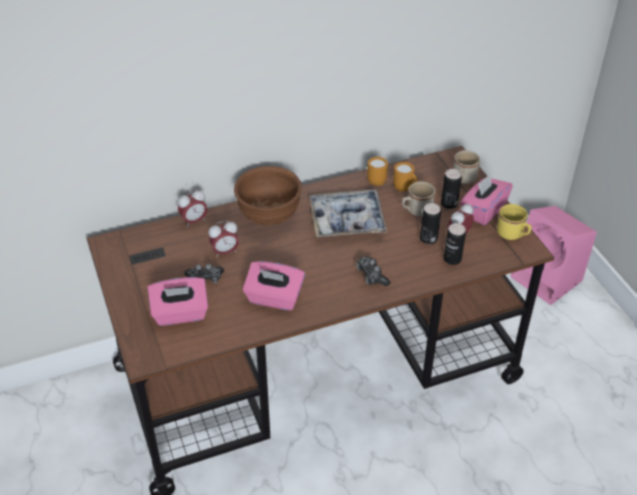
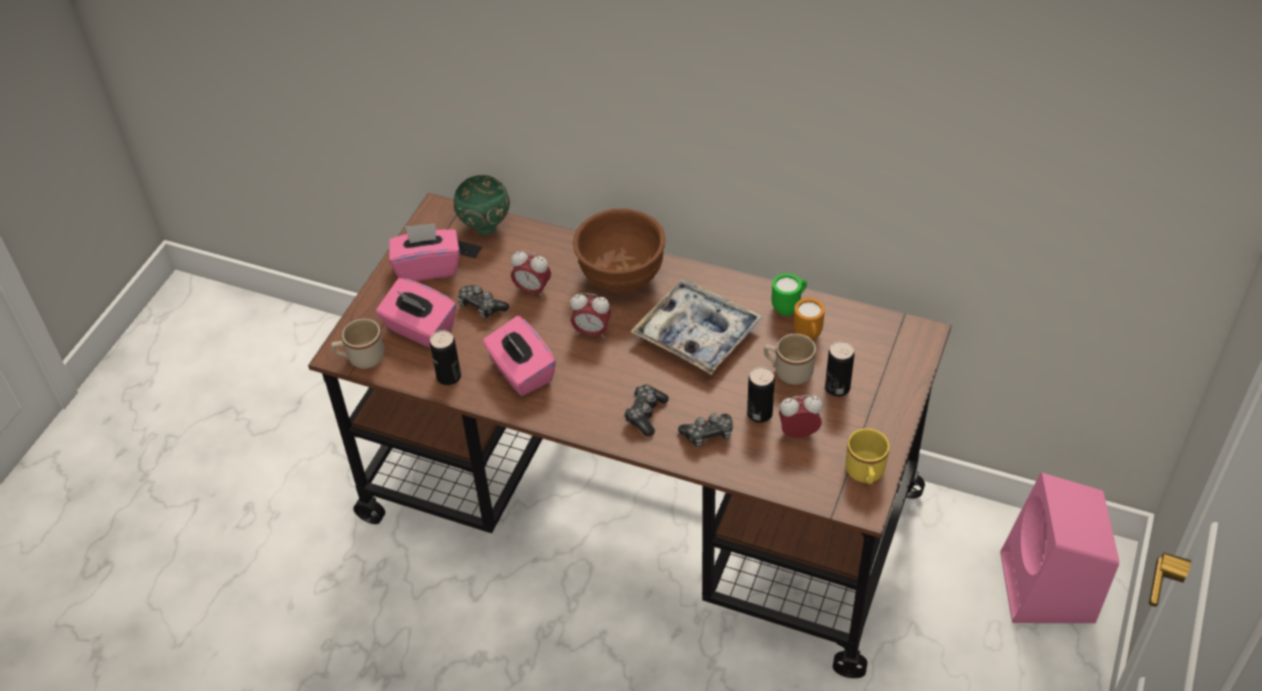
camera: 45 degrees right, 5 degrees up
alarm clock [178,189,208,227] -> alarm clock moved to [570,293,611,339]
orange mug [367,157,388,186] -> green mug [772,273,807,316]
can [444,223,466,265] -> can moved to [430,330,461,385]
beige mug [453,150,480,184] -> beige mug moved to [331,319,385,369]
pink tissue box [460,173,513,225] -> pink tissue box moved to [389,223,460,281]
none -> green bowl [453,175,510,235]
none -> game controller [678,413,733,447]

